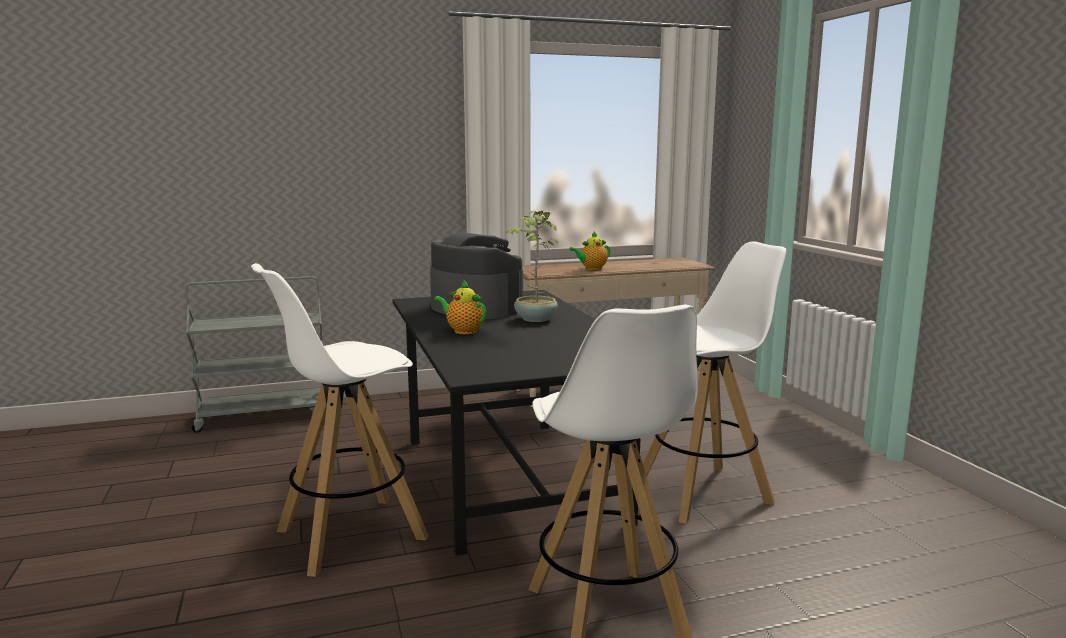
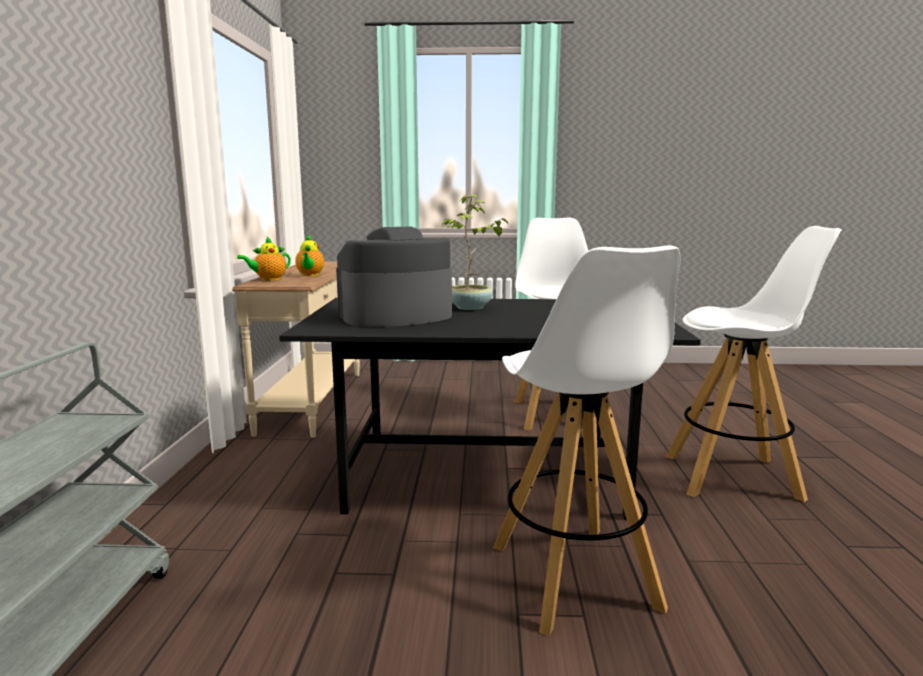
camera: 70 degrees left, 0 degrees up
teapot [434,280,487,334] -> teapot moved to [237,237,291,281]

